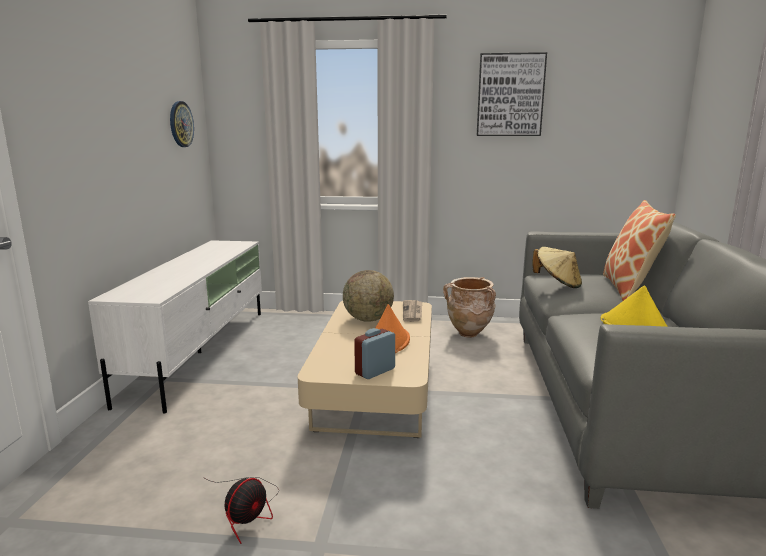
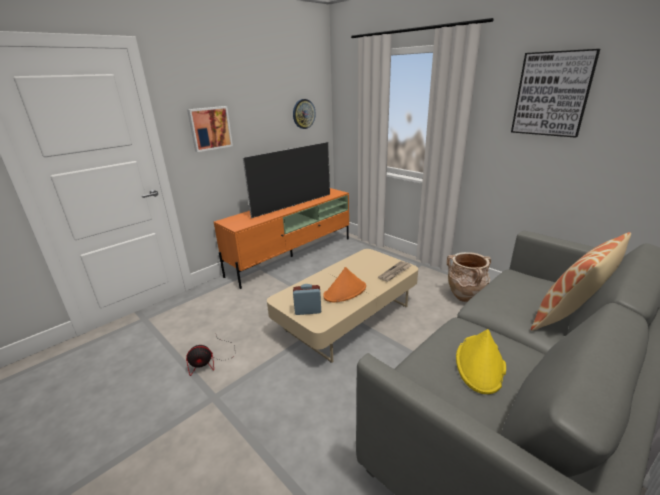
camera: 40 degrees right, 10 degrees up
white tv stand [88,240,262,413] -> orange tv stand [214,188,349,289]
globe [343,270,394,322] -> none
beige hat [533,247,582,288] -> none
none -> picture [187,106,233,152]
none -> television [243,142,330,218]

